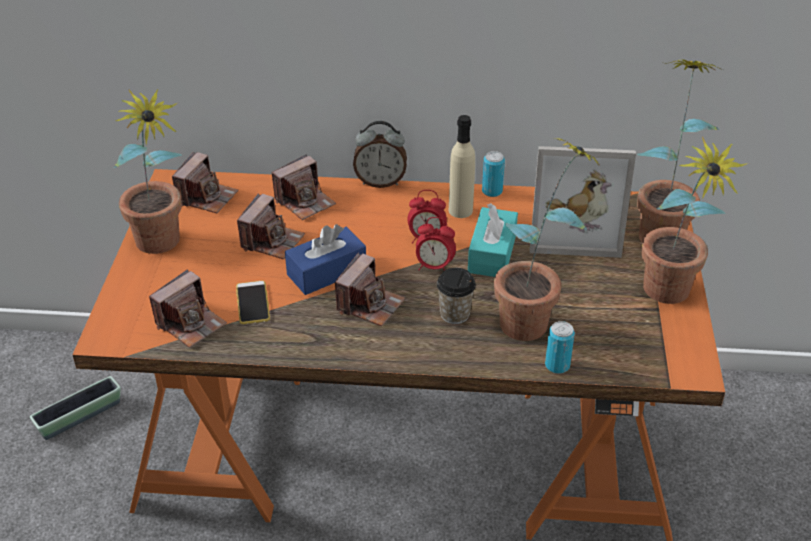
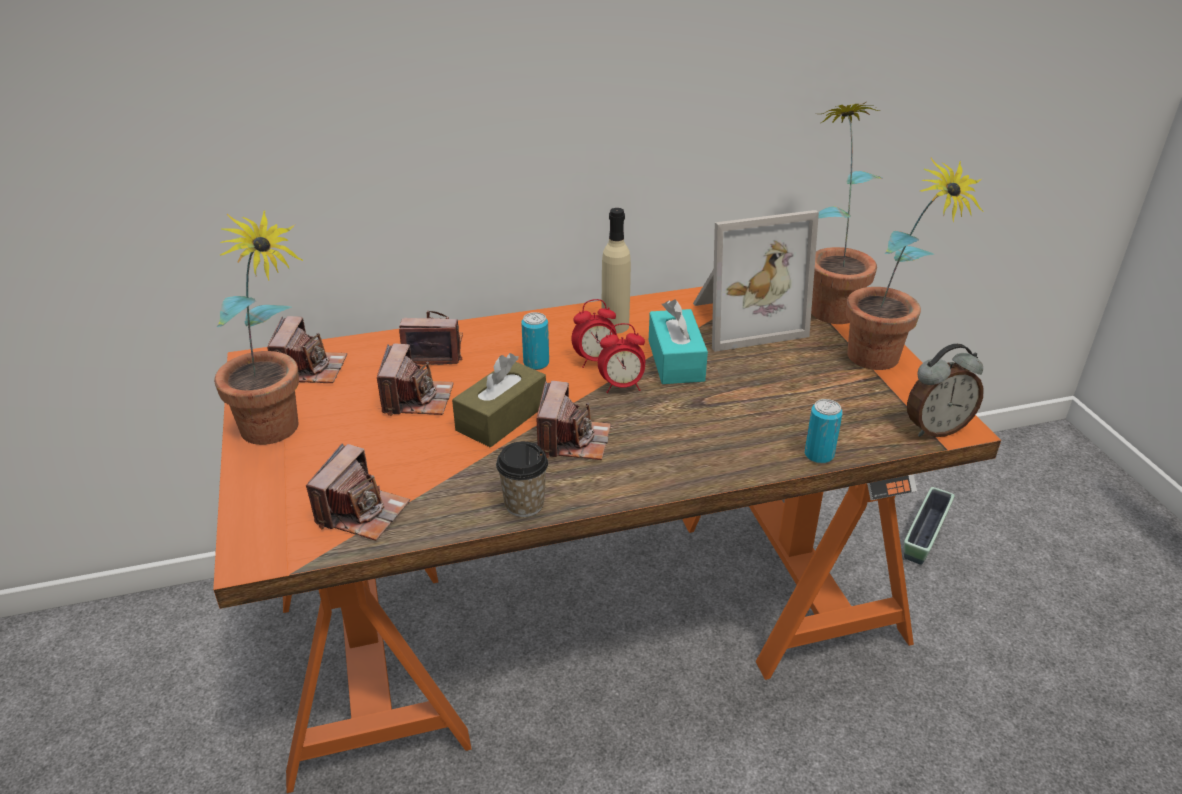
camera: 20 degrees left, 5 degrees down
planter [30,376,121,440] -> planter moved to [904,487,955,565]
phone [236,281,270,324] -> none
camera [272,154,336,220] -> camera turned 120 degrees counterclockwise [399,311,463,365]
blue tissue box [285,224,366,295] -> brown tissue box [452,353,546,448]
alarm clock [353,121,407,188] -> alarm clock moved to [907,344,984,437]
cup [437,268,476,324] -> cup moved to [496,441,548,517]
can [482,151,505,197] -> can moved to [521,312,549,370]
potted plant [494,138,599,341] -> none

